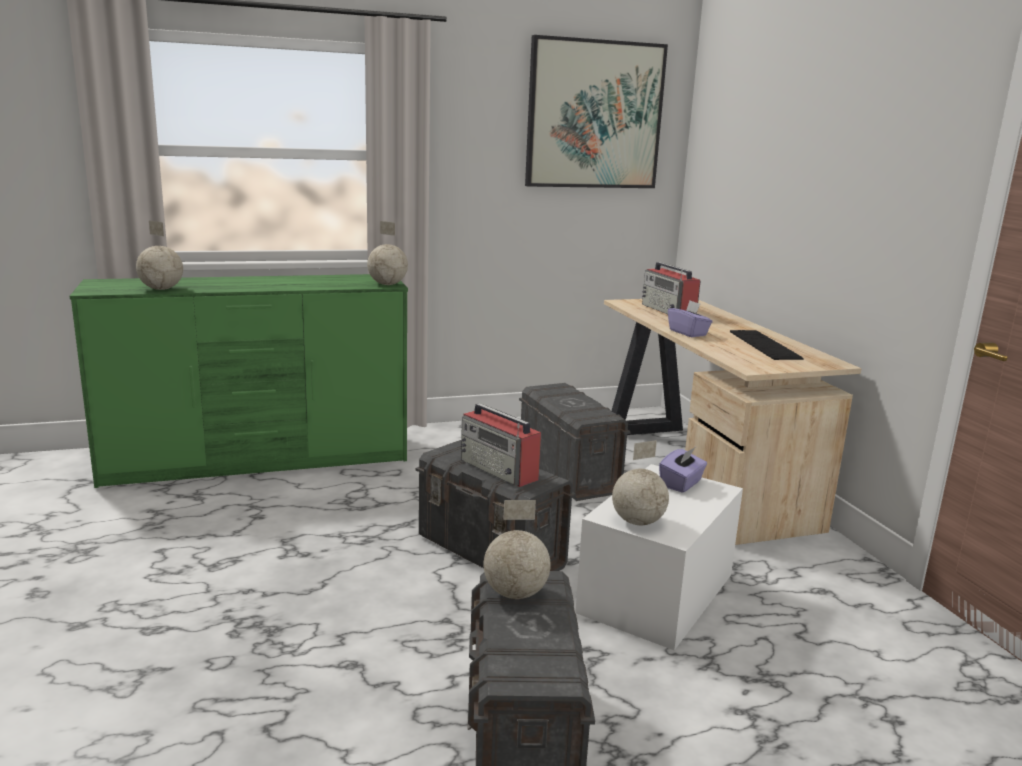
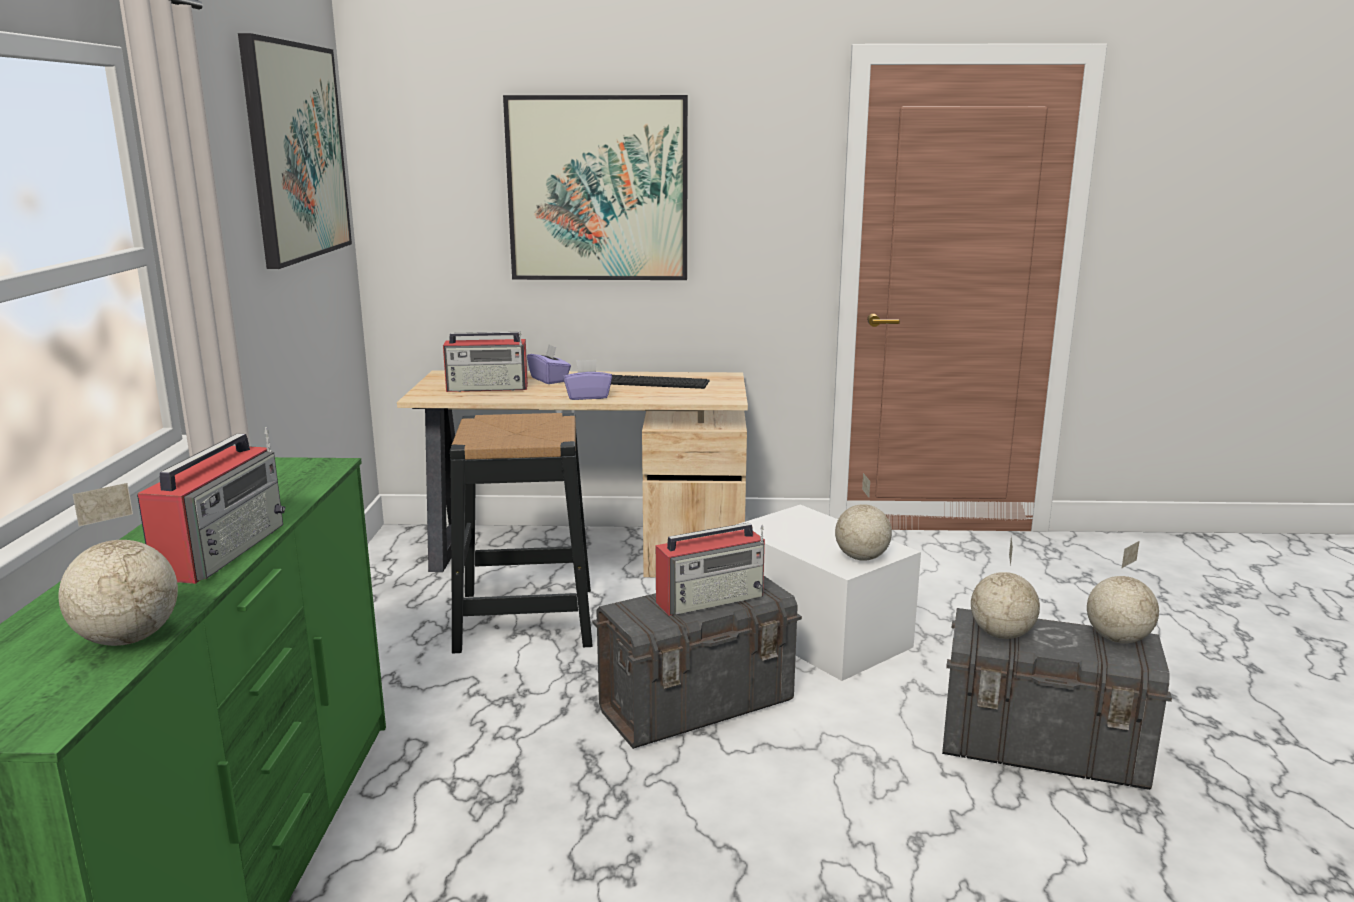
camera: 70 degrees left, 0 degrees up
globe [367,221,408,285] -> globe moved to [1087,541,1159,643]
grey storage box [519,383,631,501] -> black stool [450,413,592,653]
purple tissue box [659,447,707,493] -> purple tissue box moved to [527,345,571,384]
none -> radio [137,427,286,584]
none -> picture [503,95,688,280]

